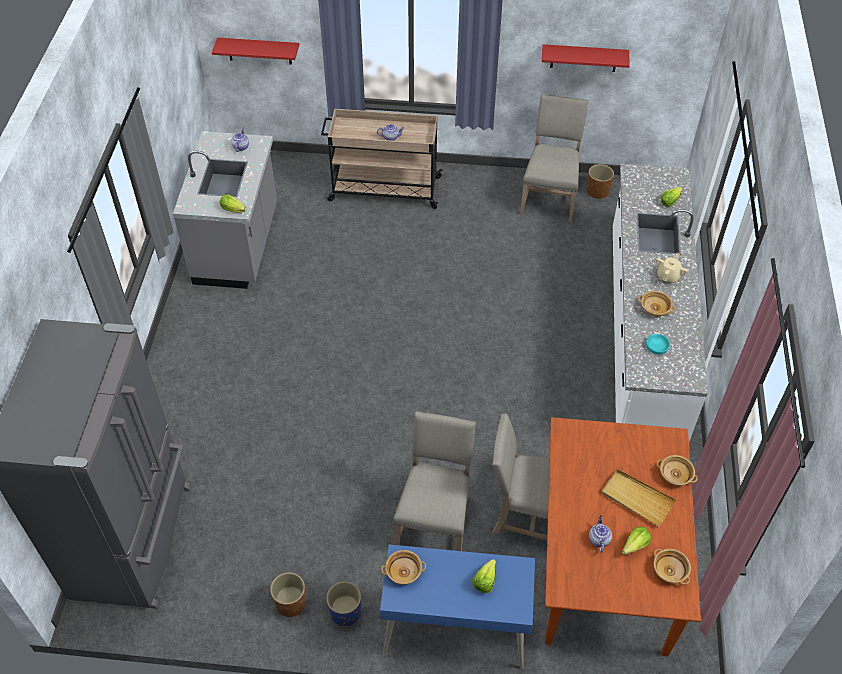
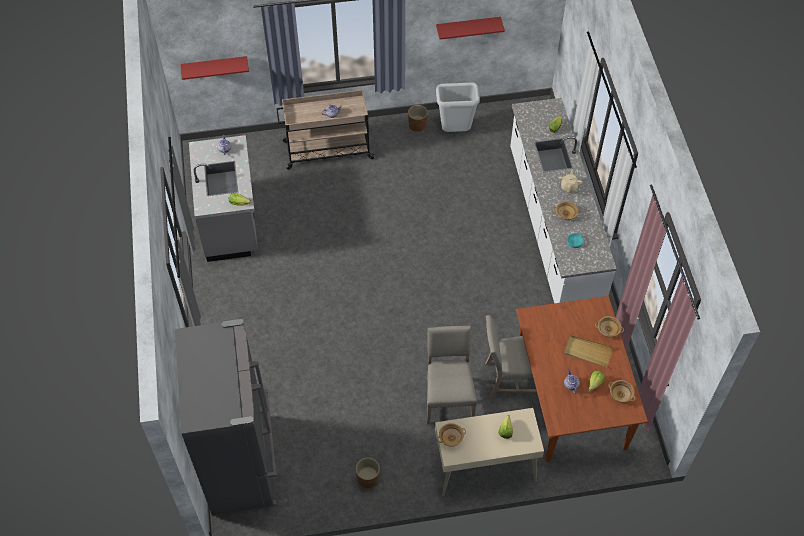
camera: 15 degrees left, 5 degrees up
blue planter [326,581,361,627] -> none
blue desk [380,544,535,669] -> beige desk [434,408,544,496]
beige chair [520,94,588,222] -> grey trash can [436,83,480,132]
brown planter [587,164,614,199] -> brown planter moved to [408,105,428,132]

